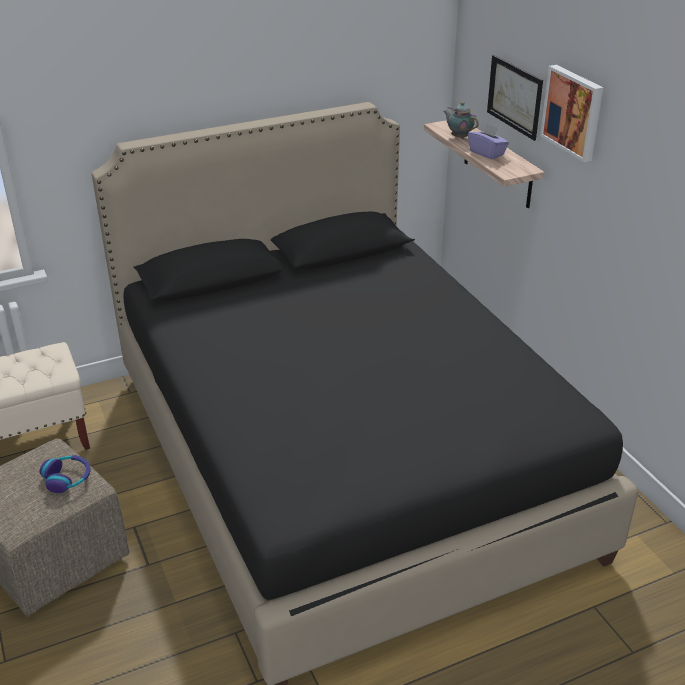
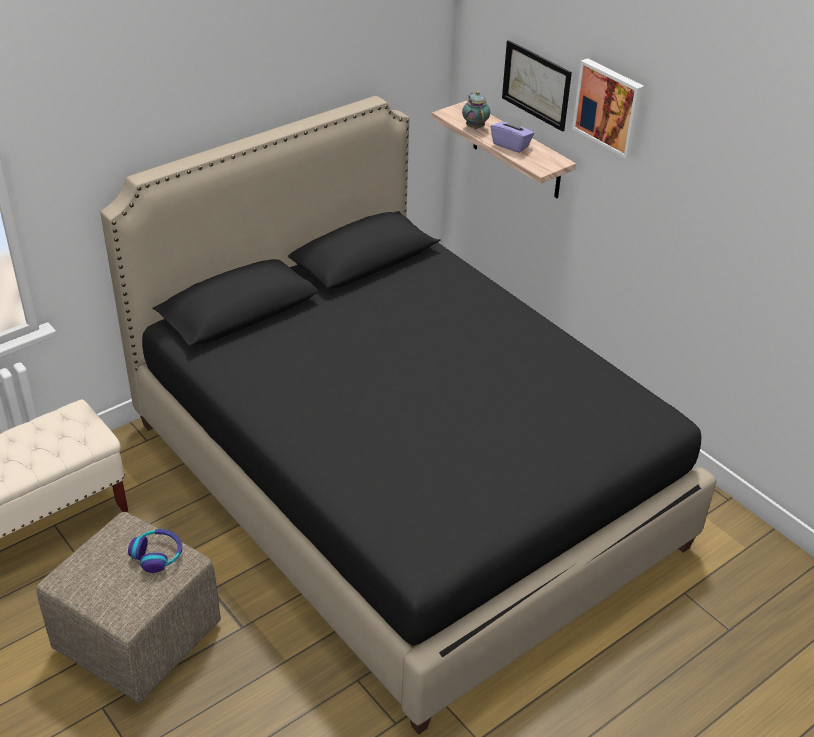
camera: 15 degrees left, 5 degrees up
teapot [444,102,479,139] -> teapot turned 45 degrees clockwise [462,91,490,129]

